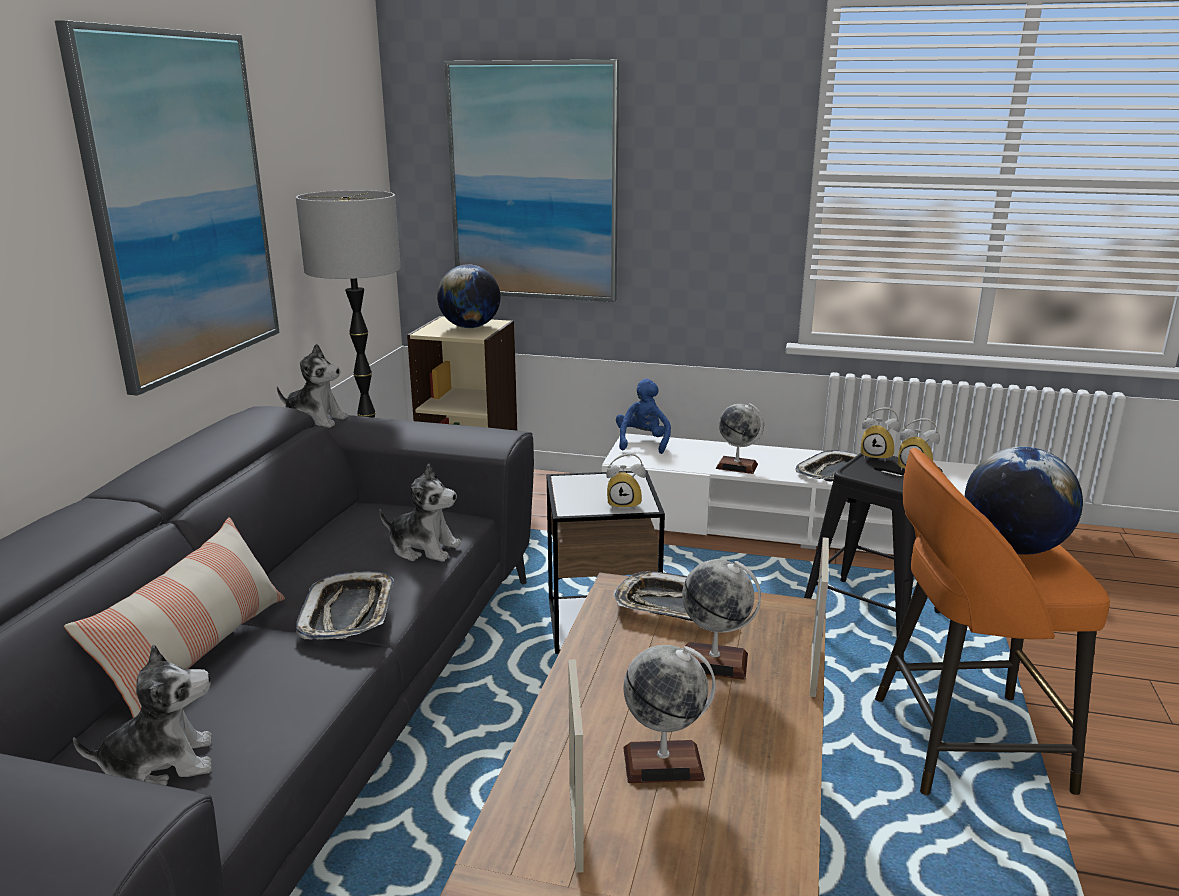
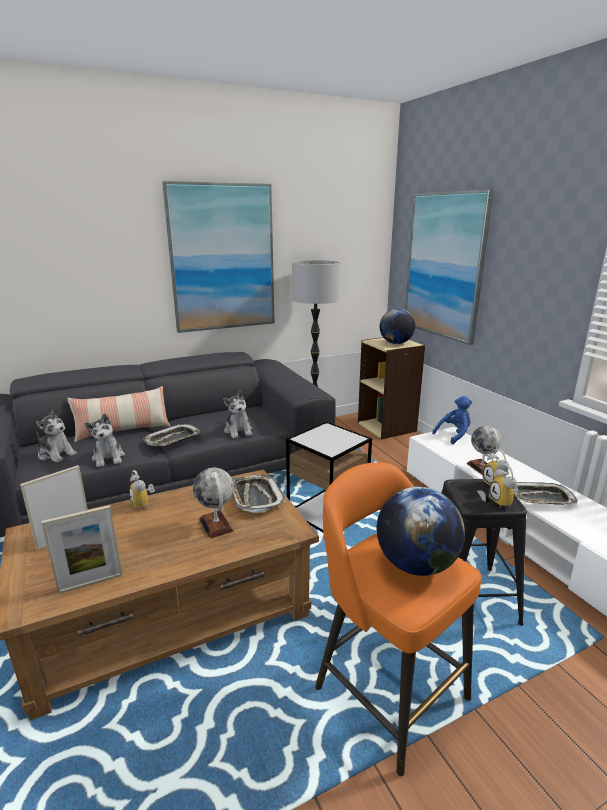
camera: 50 degrees right, 0 degrees up
plush toy [277,343,348,428] -> plush toy moved to [84,413,125,467]
alarm clock [606,453,646,510] -> alarm clock moved to [129,470,155,510]
globe [623,645,716,783] -> none
picture frame [810,537,829,697] -> picture frame moved to [42,505,122,594]

